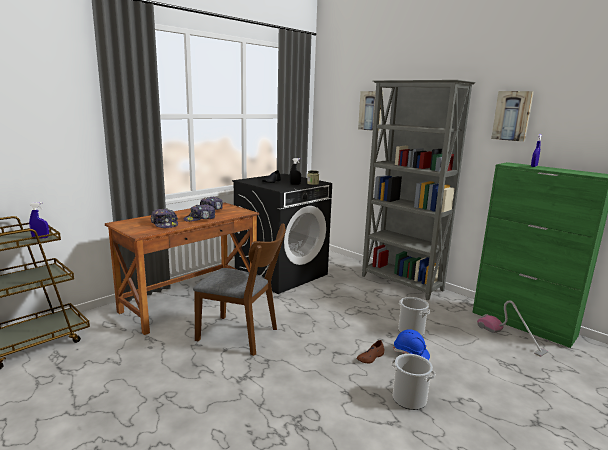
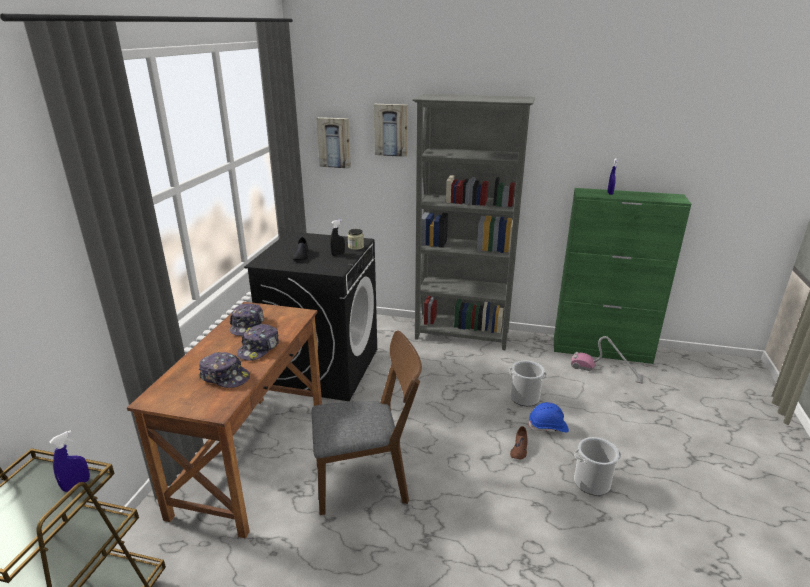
camera: 30 degrees left, 10 degrees up
picture [491,91,534,142] -> picture moved to [316,117,351,168]

